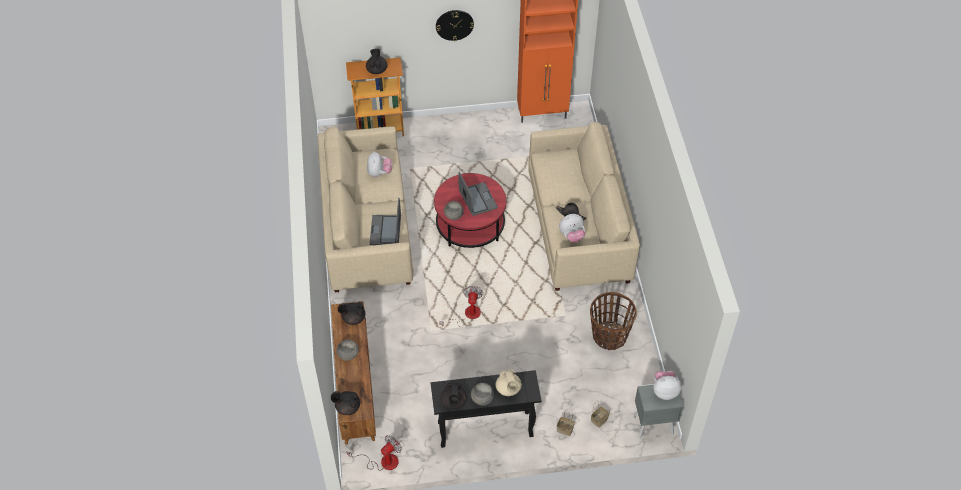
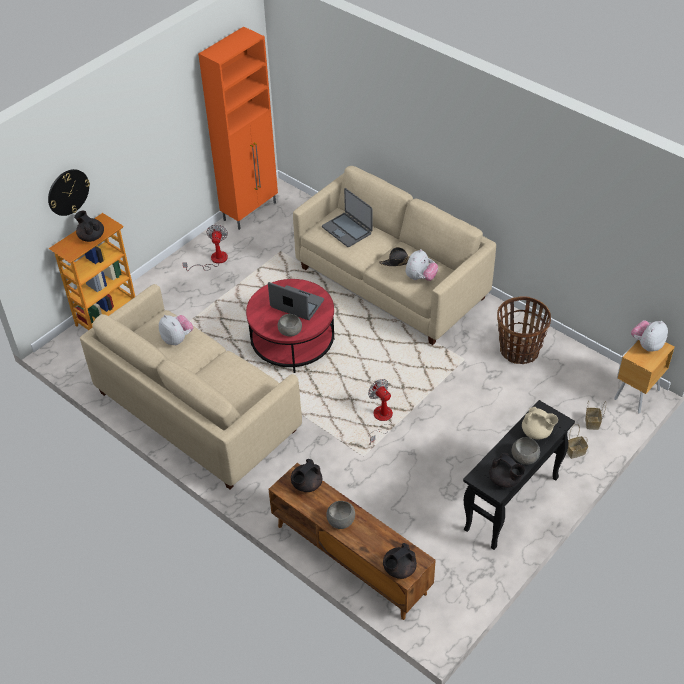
camera: 40 degrees left, 5 degrees down
fan [346,435,402,471] -> fan moved to [183,224,228,271]
laptop [370,198,401,245] -> laptop moved to [322,188,372,247]
wall clock [436,10,474,41] -> wall clock moved to [48,169,90,216]
grey nightstand [633,384,683,439] -> brown nightstand [614,340,675,413]

